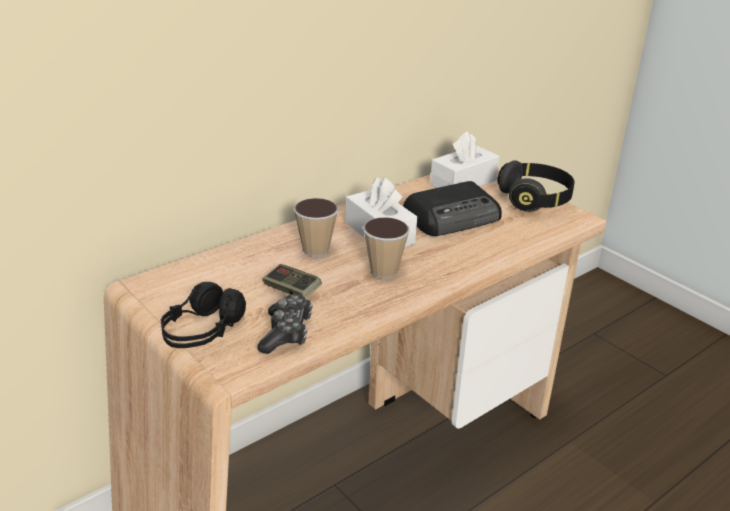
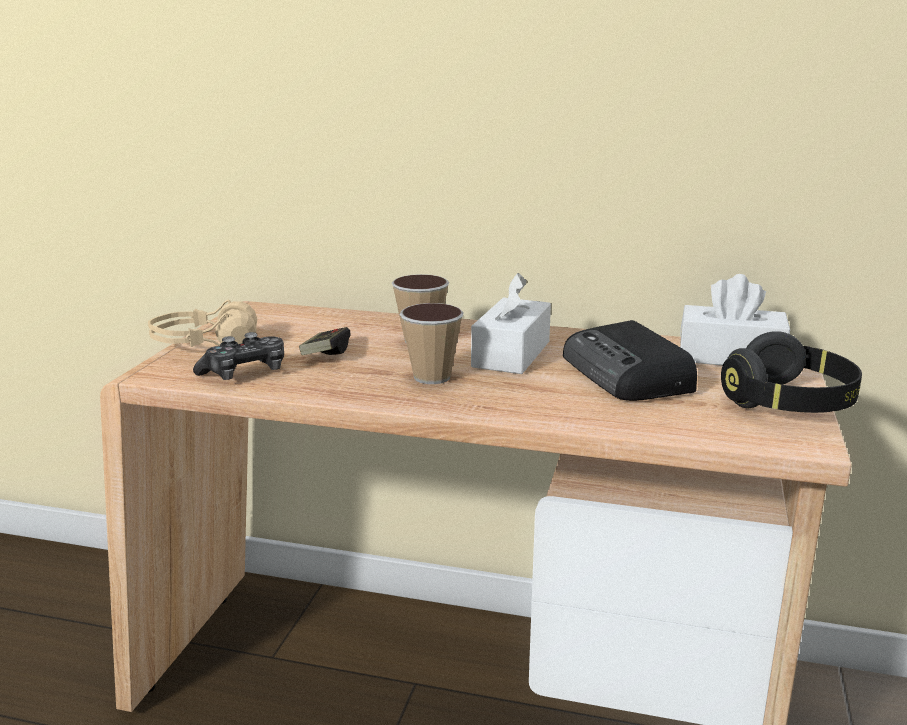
camera: 55 degrees right, 10 degrees down
black headphones [161,282,246,348] -> beige headphones [148,300,257,347]
radio [403,181,502,236] -> radio turned 45 degrees clockwise [563,320,697,401]

